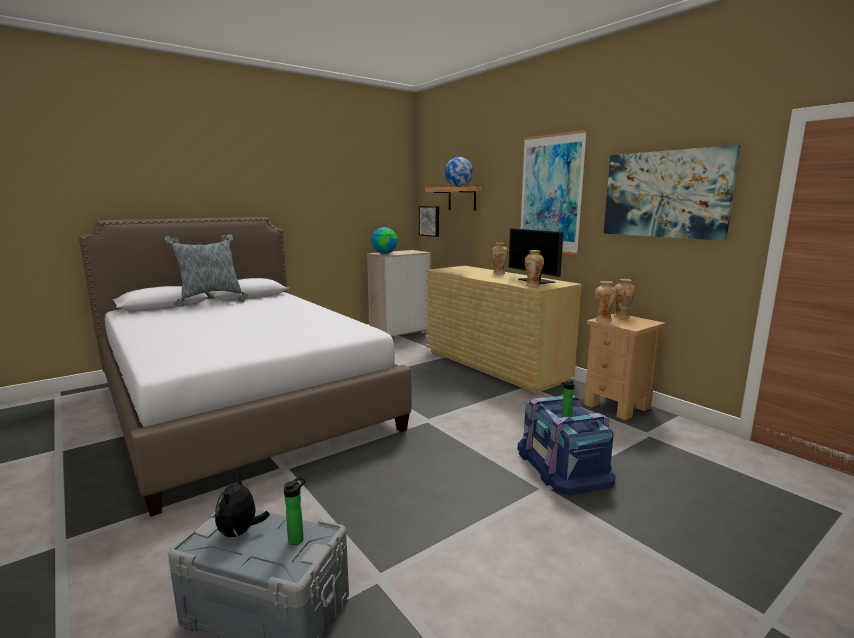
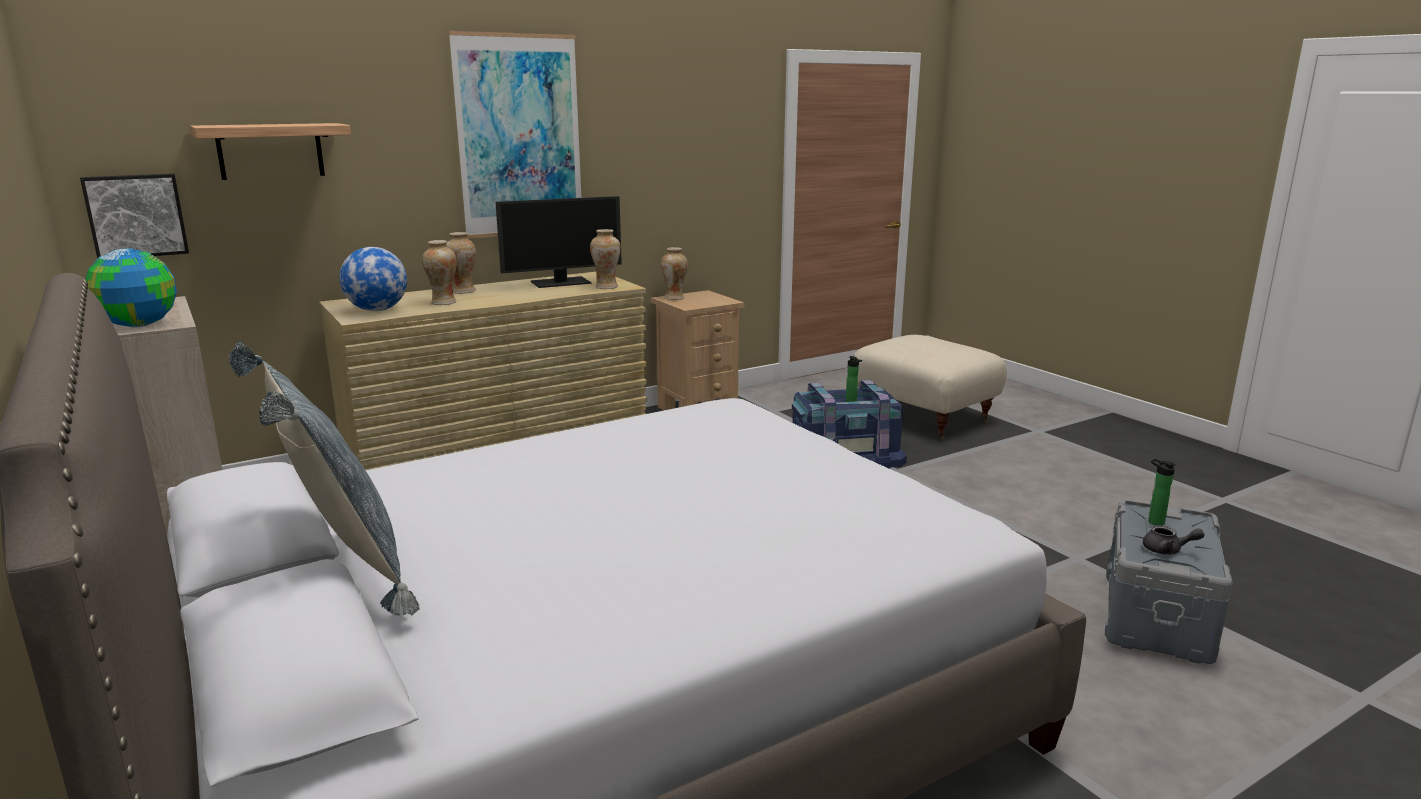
camera: 85 degrees left, 5 degrees up
plush toy [215,474,270,537] -> grey teapot [1143,525,1205,555]
globe [445,157,473,187] -> globe moved to [339,247,407,311]
vase [595,281,617,322] -> vase moved to [422,240,457,305]
picture [604,145,740,241] -> none
none -> beige ottoman [853,335,1007,440]

